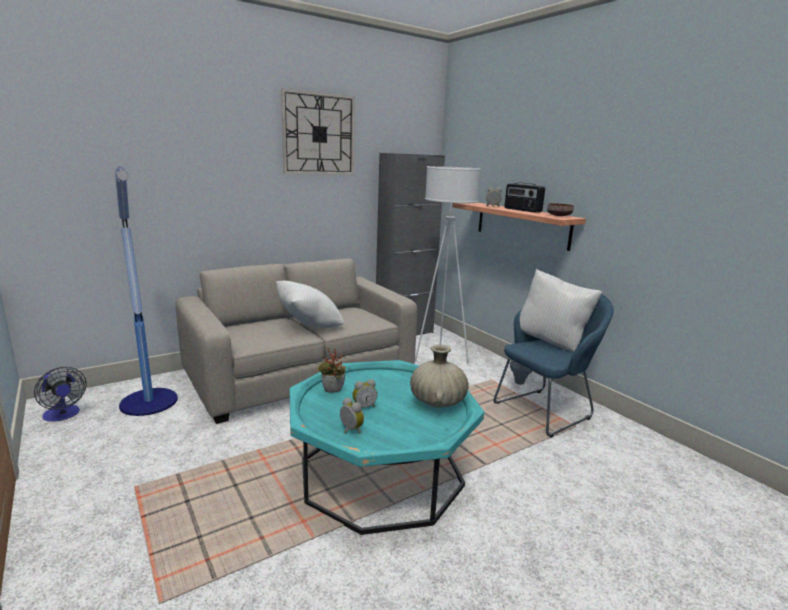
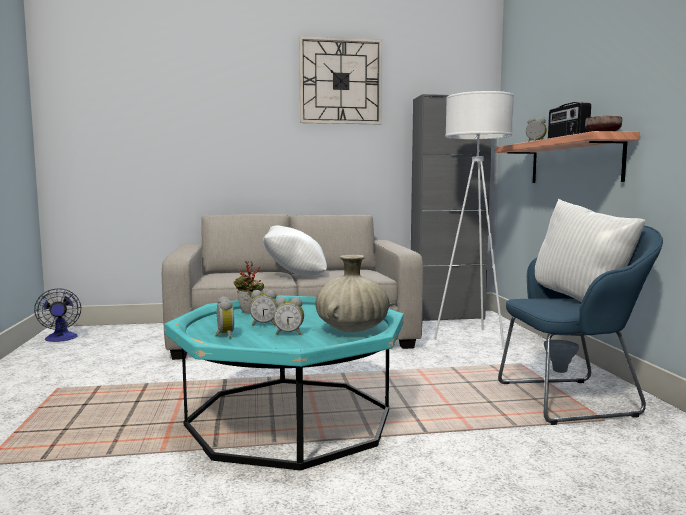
camera: 25 degrees right, 10 degrees down
floor lamp [115,167,178,416] -> none
none -> alarm clock [273,297,304,335]

